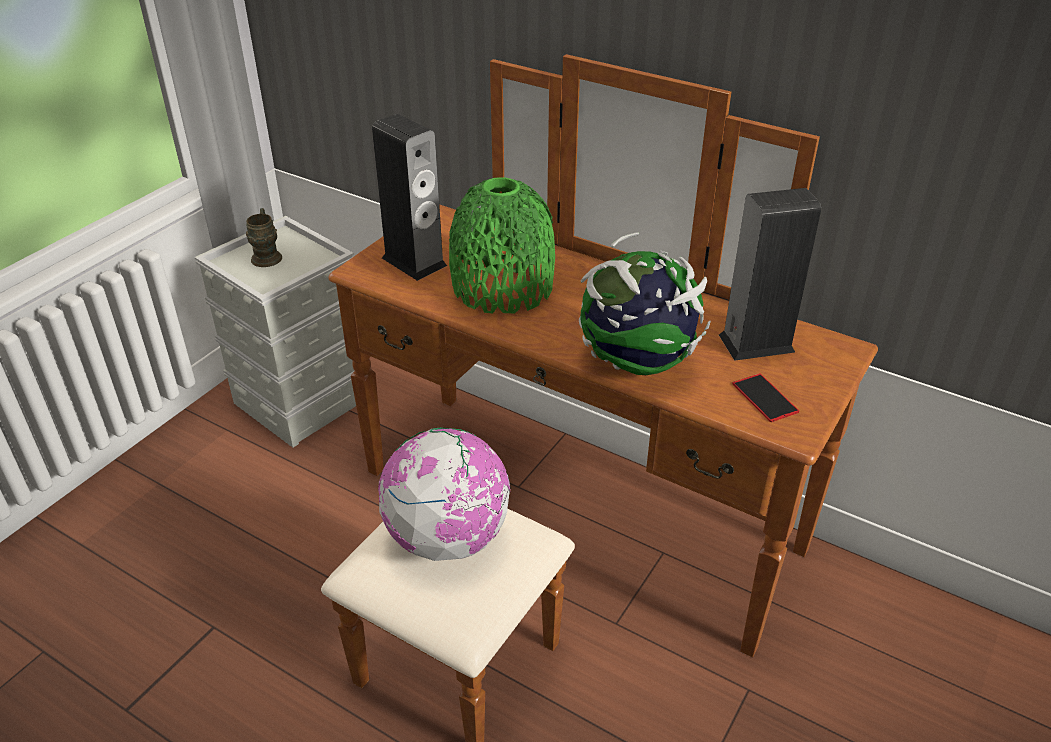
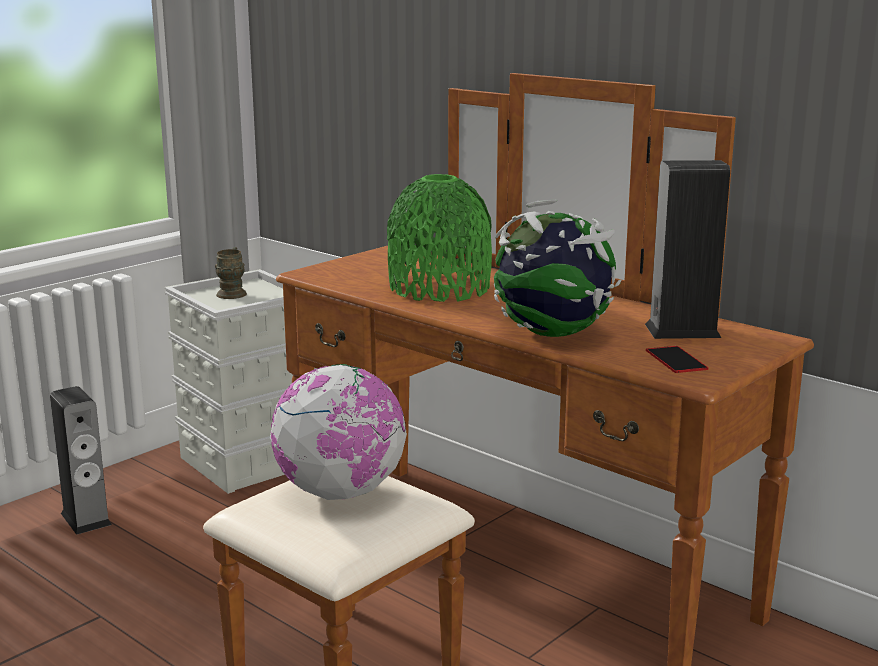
camera: 10 degrees right, 20 degrees down
speaker [372,114,447,281] -> speaker moved to [50,386,112,535]

